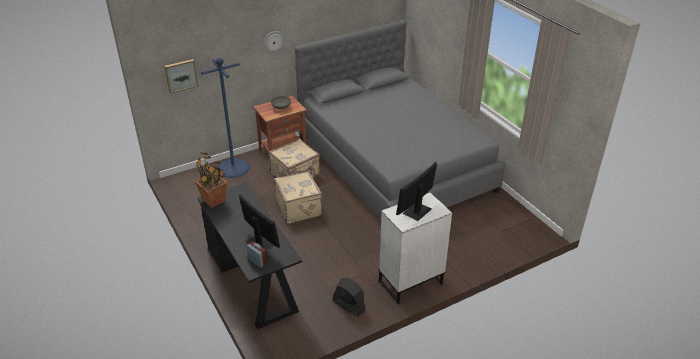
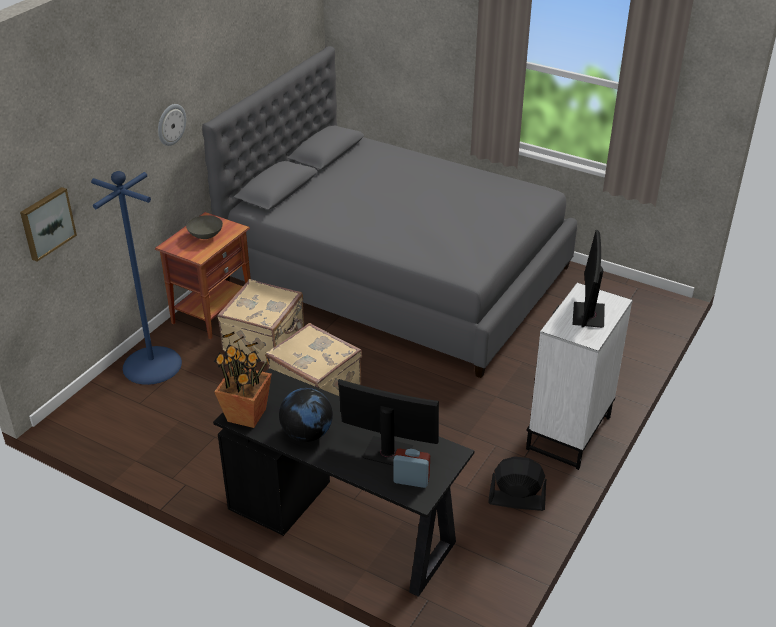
camera: 30 degrees left, 0 degrees up
none -> globe [279,388,333,442]

